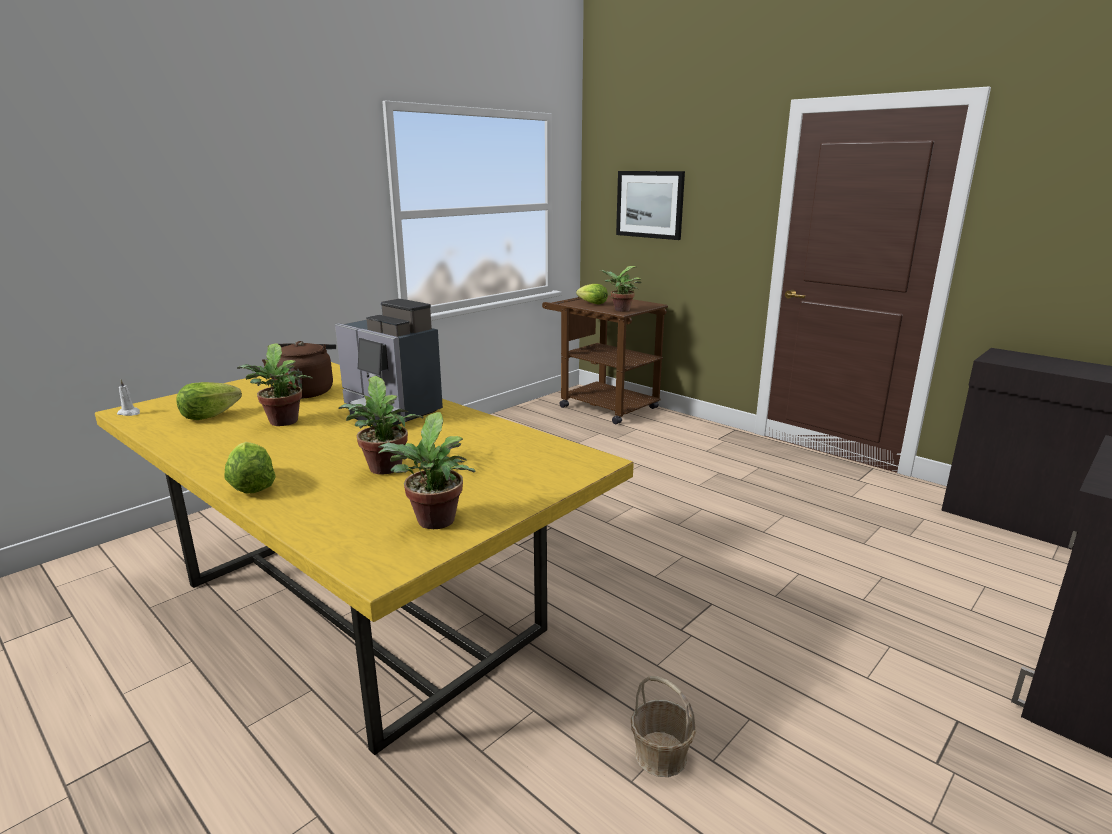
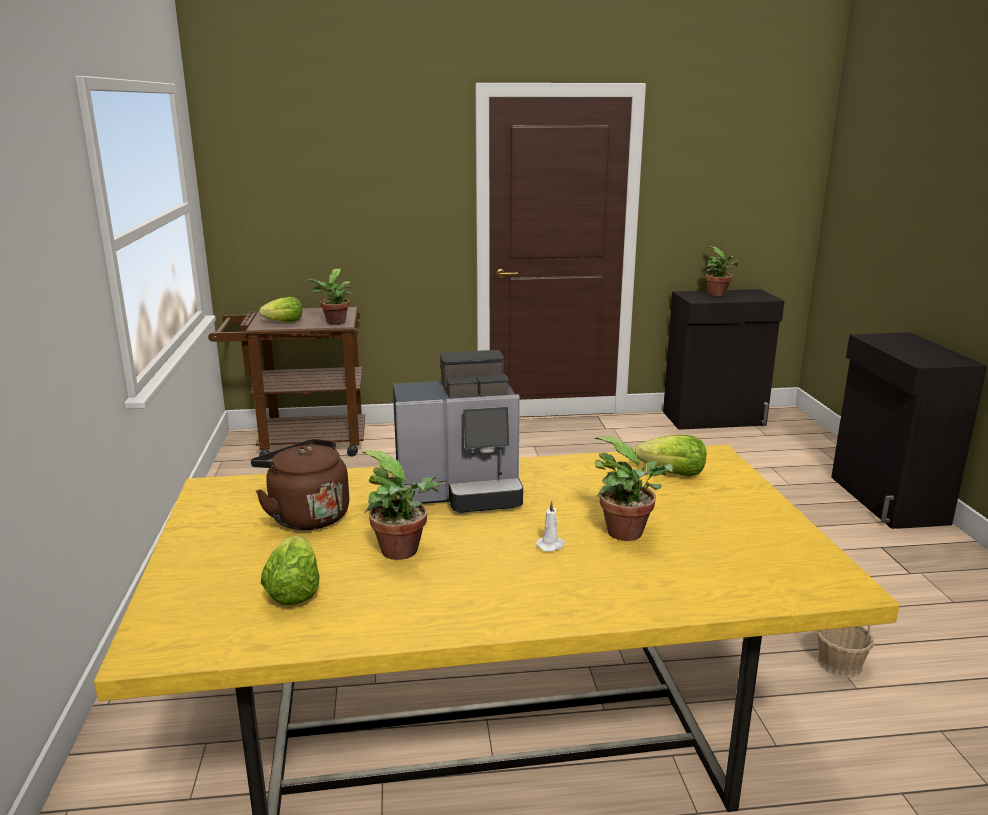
camera: 50 degrees left, 0 degrees up
white candle [117,379,140,416] -> white candle moved to [536,501,565,552]
lettuce [224,442,275,493] -> lettuce moved to [635,435,706,477]
potted plant [378,412,476,529] -> potted plant moved to [704,246,740,296]
picture [616,171,685,240] -> none

